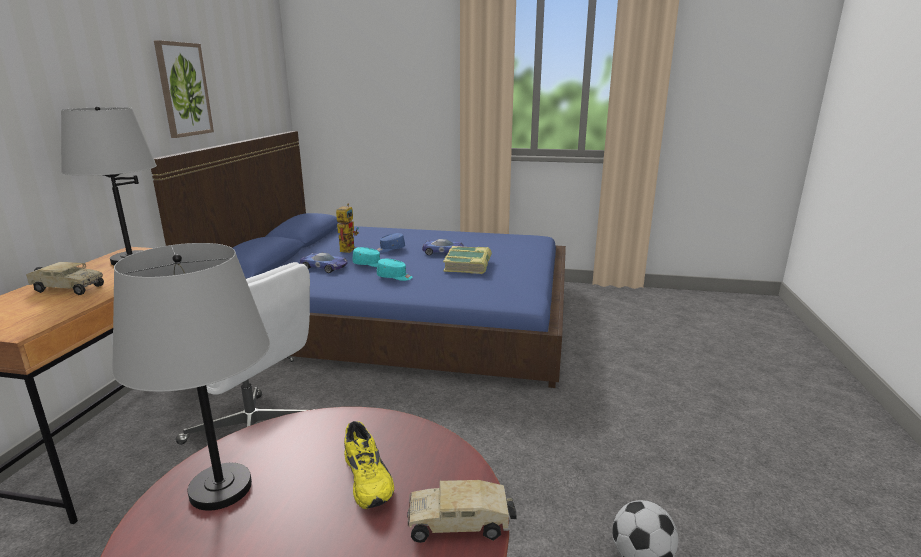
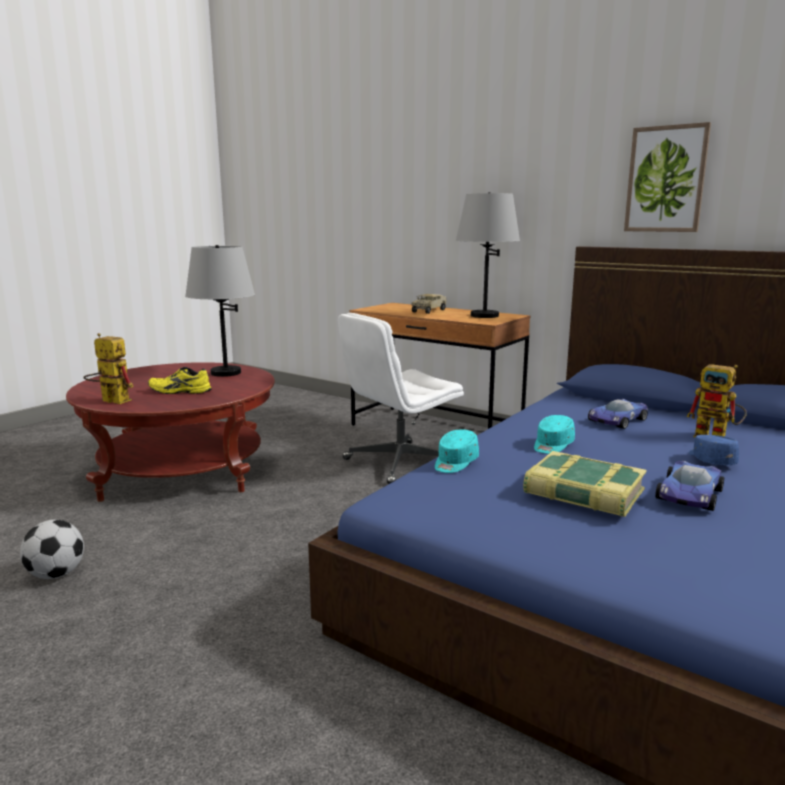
camera: 115 degrees right, 5 degrees down
turquoise cap [352,247,380,267] -> turquoise cap moved to [435,429,479,473]
toy truck [407,480,517,543] -> toy robot [84,333,134,404]

